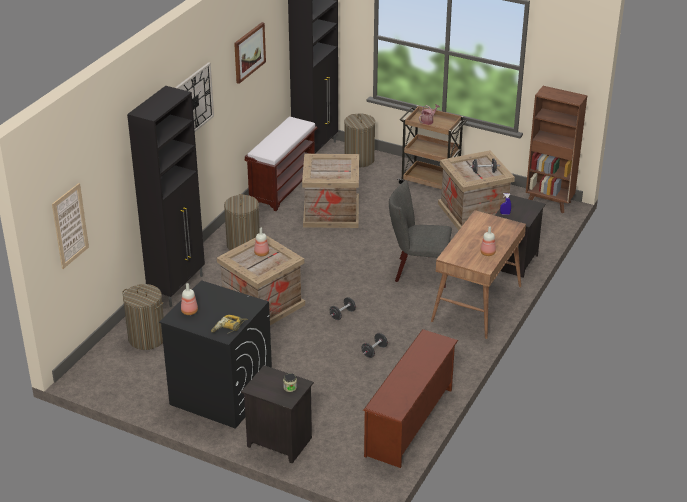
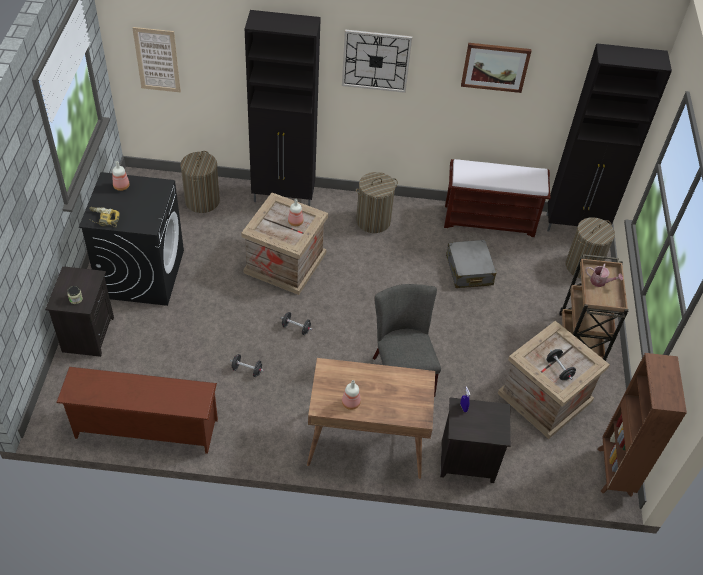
camera: 65 degrees right, 15 degrees up
crate [302,154,359,228] -> grey suitcase [446,240,496,288]

